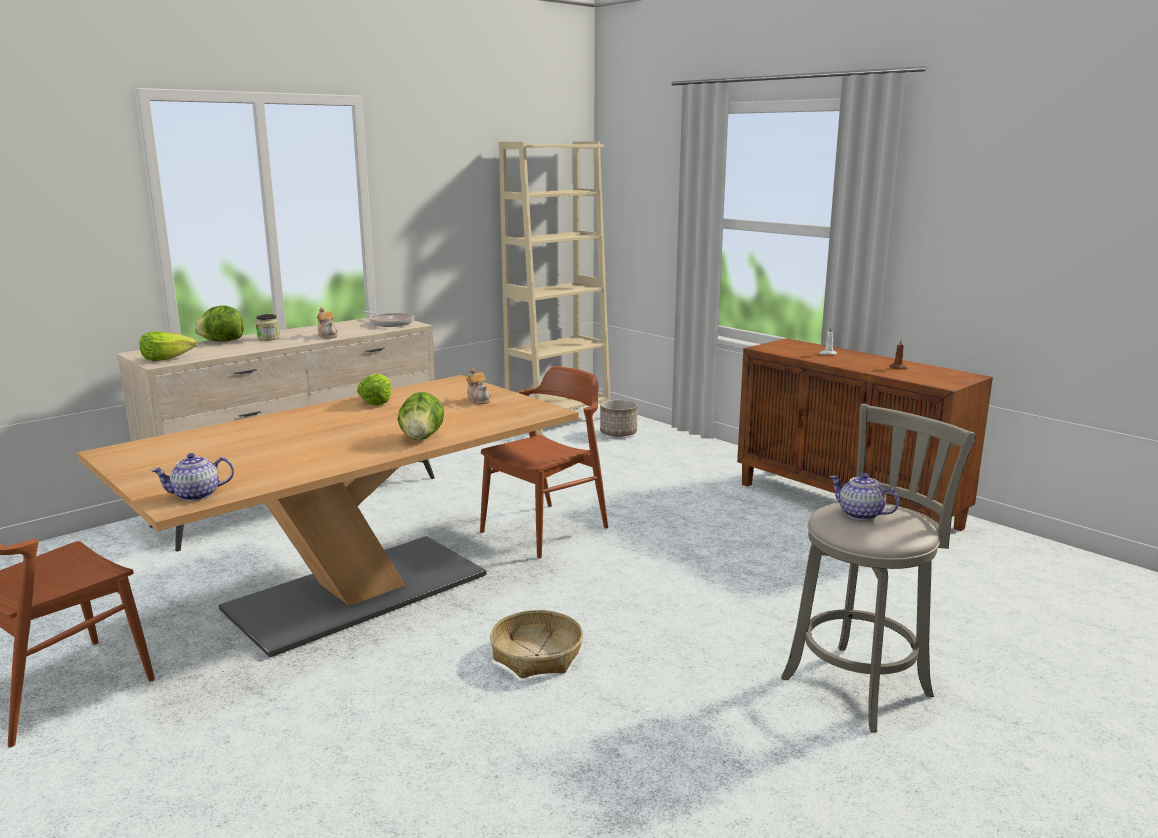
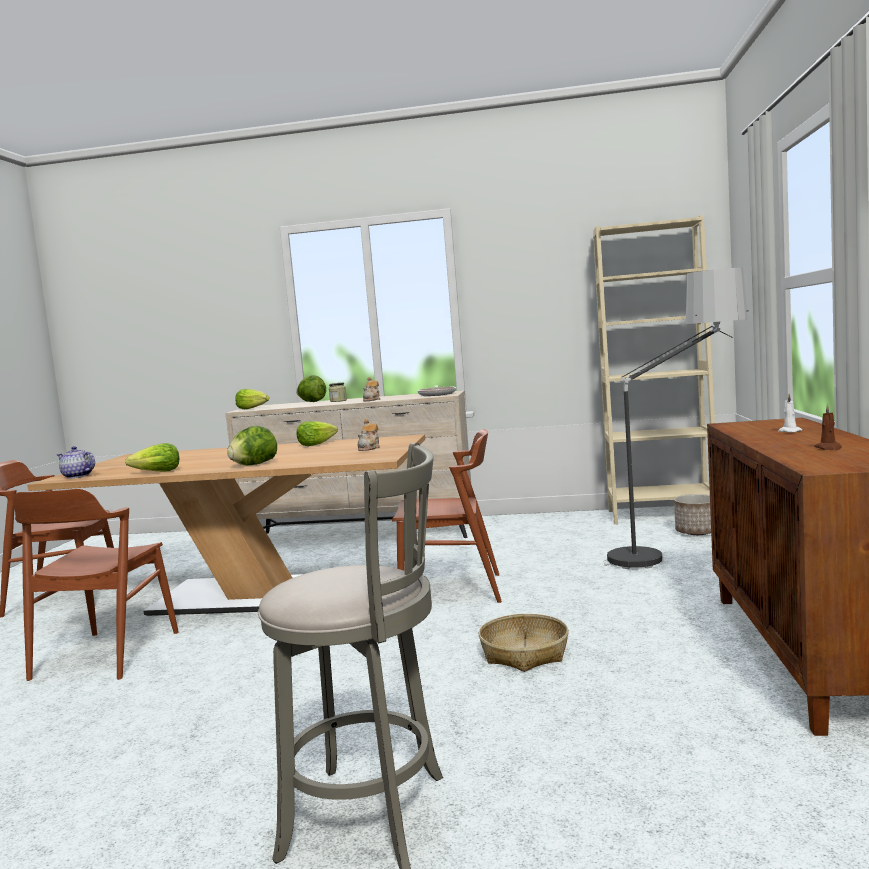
camera: 50 degrees right, 10 degrees down
basket [490,610,583,678] -> basket moved to [479,614,569,672]
teapot [829,473,899,520] -> none
none -> brown chair [13,489,179,681]
none -> lettuce [125,443,179,472]
none -> floor lamp [603,268,749,569]

